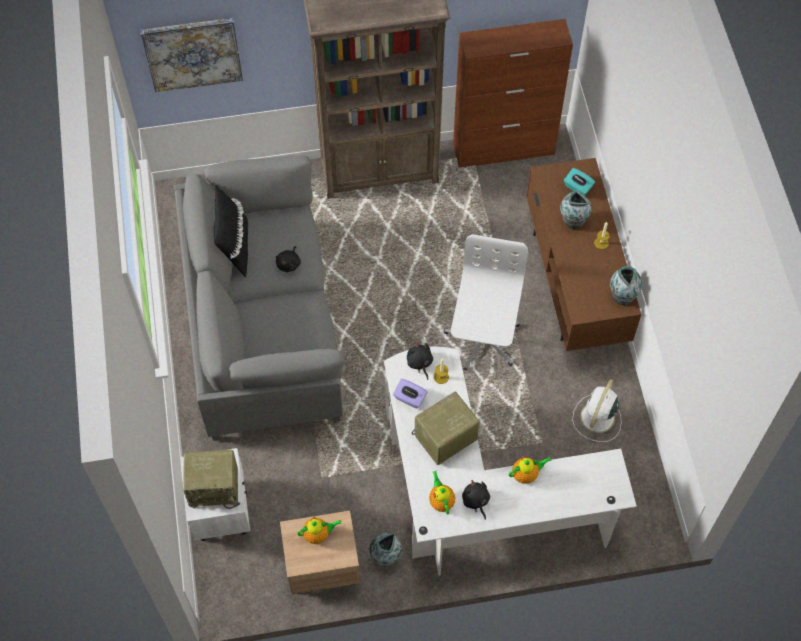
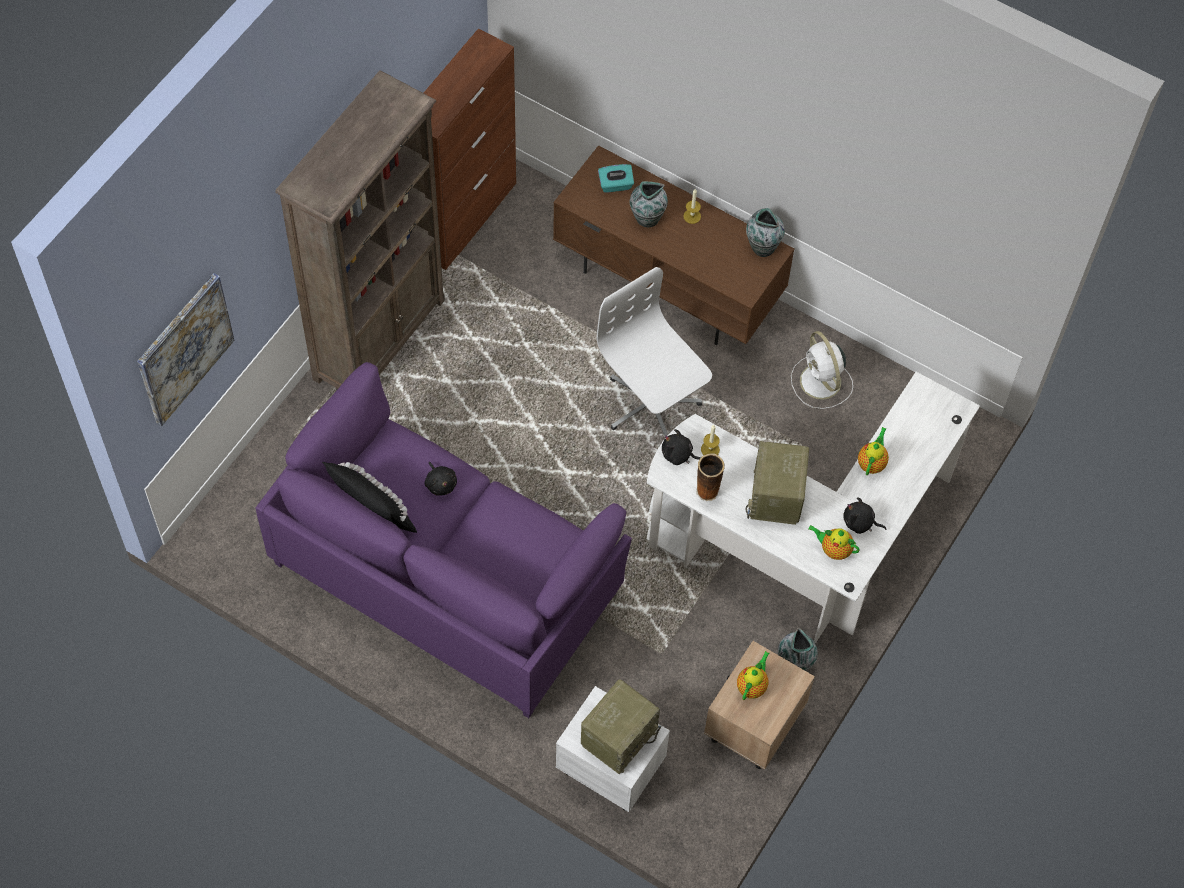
camera: 50 degrees left, 0 degrees up
grey sofa [174,155,344,441] -> purple sofa [255,362,632,718]
purple tissue box [393,379,427,409] -> vase [696,453,725,501]

